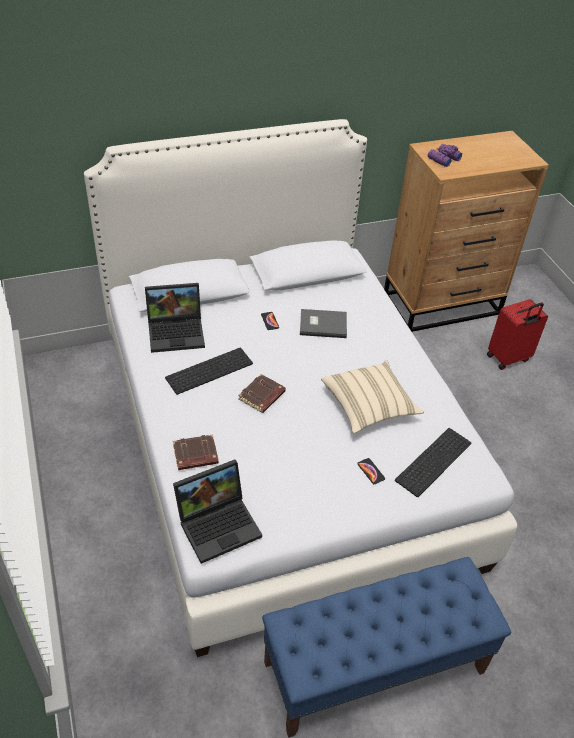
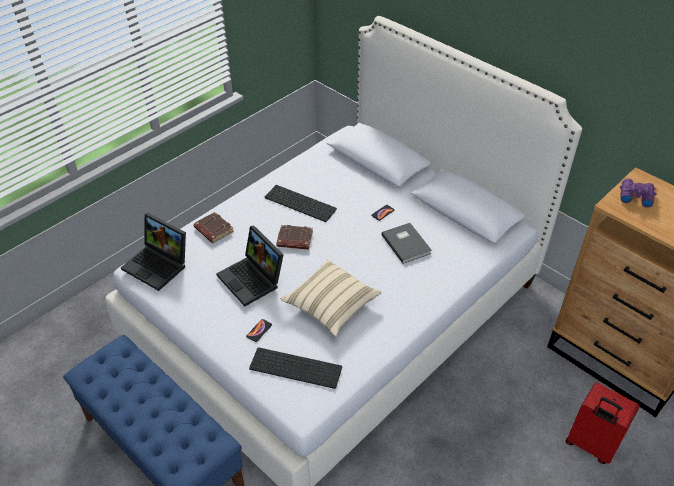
camera: 65 degrees right, 0 degrees up
laptop [145,283,205,353] -> laptop moved to [216,225,284,306]

